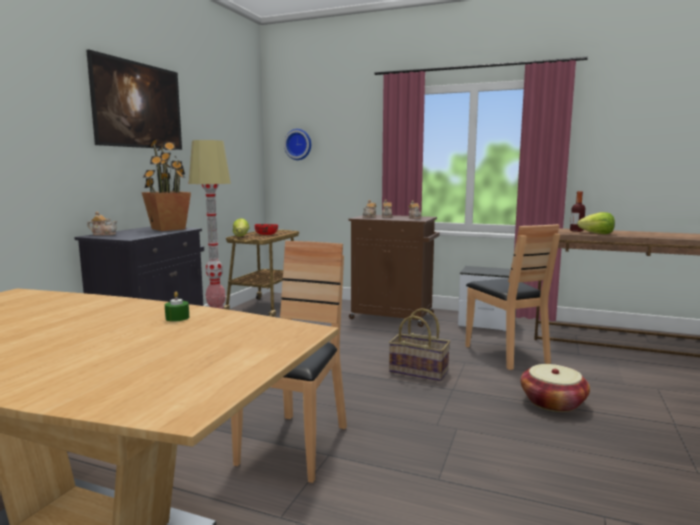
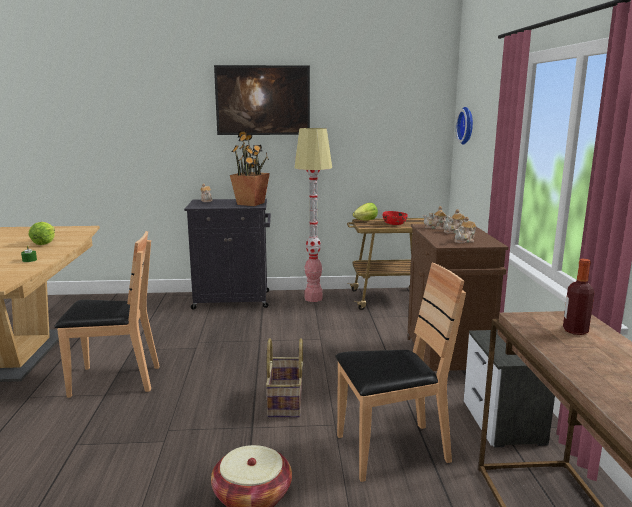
camera: 65 degrees right, 5 degrees up
brown chair [465,224,560,370] -> brown chair turned 150 degrees counterclockwise [335,263,466,482]
lettuce [577,212,615,234] -> lettuce moved to [29,222,55,245]

